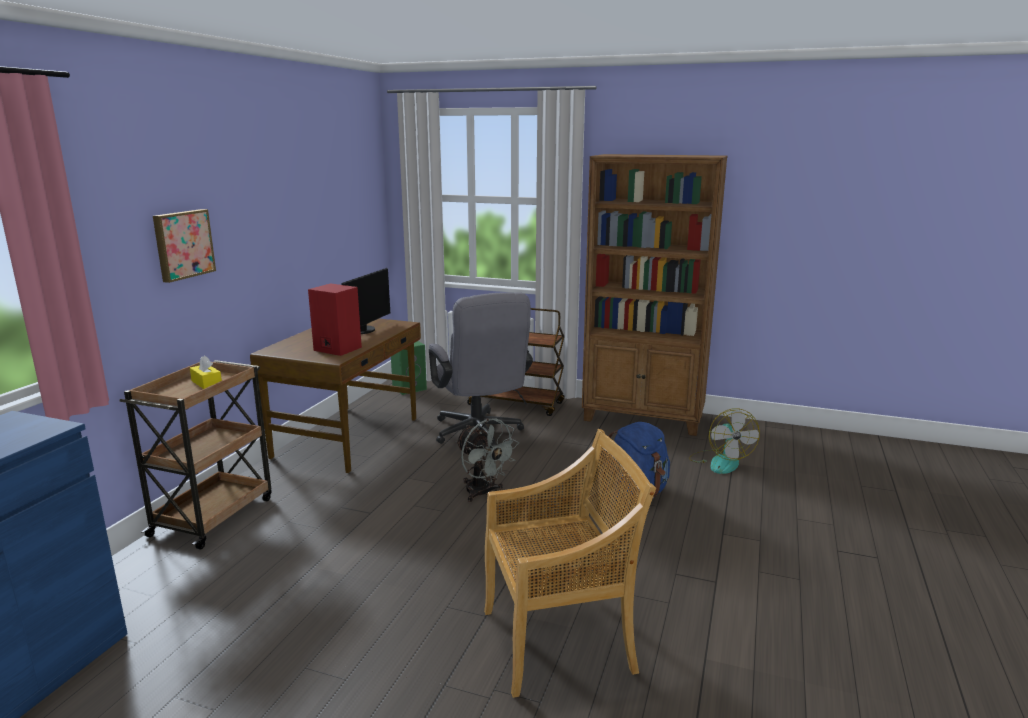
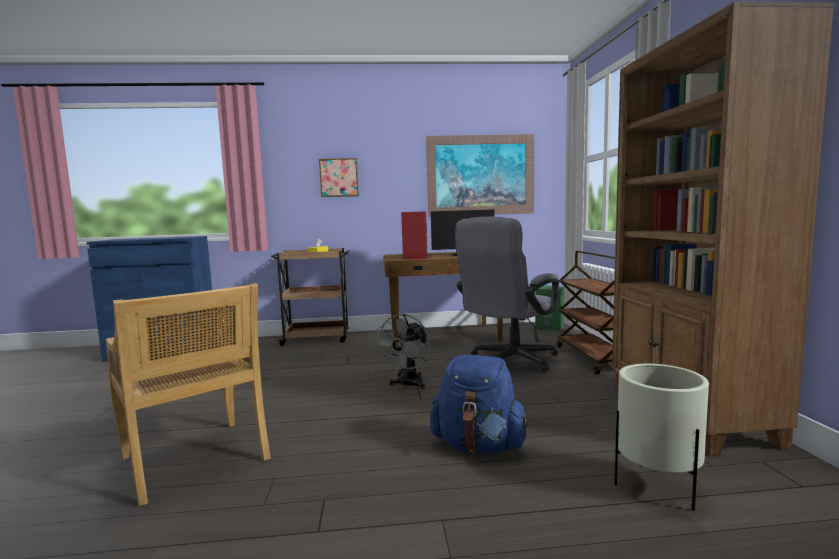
camera: 65 degrees right, 10 degrees down
fan [689,409,760,474] -> beige planter [614,364,709,511]
none -> picture [426,134,534,217]

